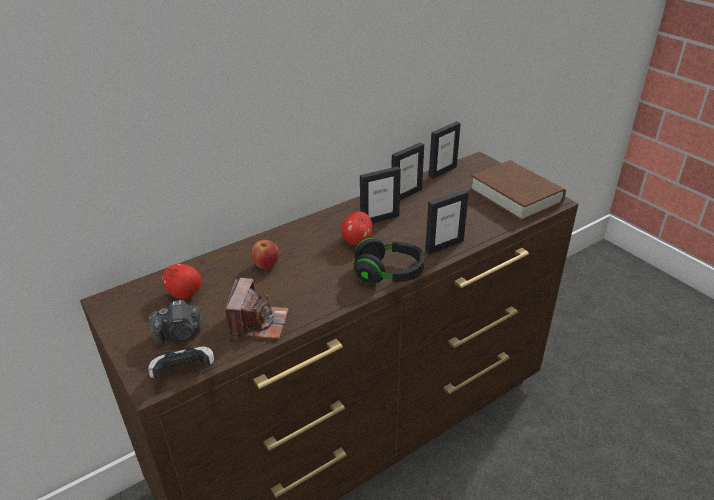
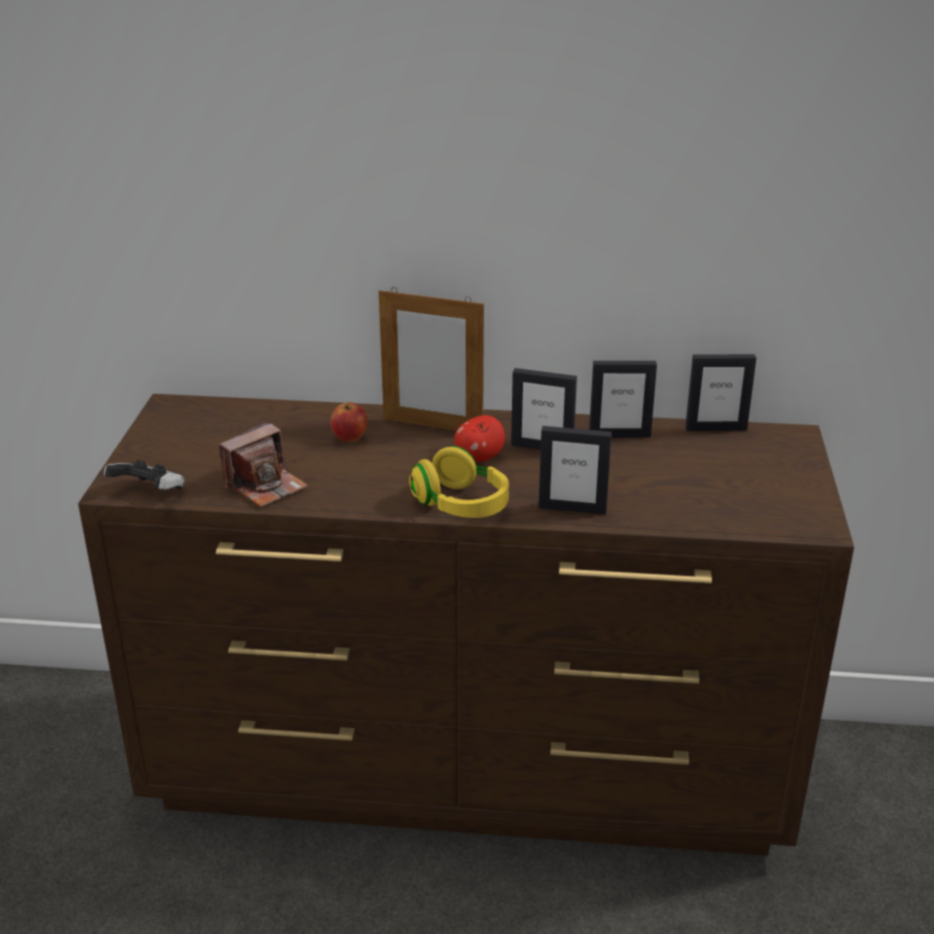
camera: 40 degrees right, 5 degrees down
camera [149,300,202,345] -> none
apple [162,264,201,299] -> none
black headphones [354,238,425,284] -> yellow headphones [409,446,509,518]
brown book [470,160,566,222] -> none
none -> picture frame [379,287,484,431]

